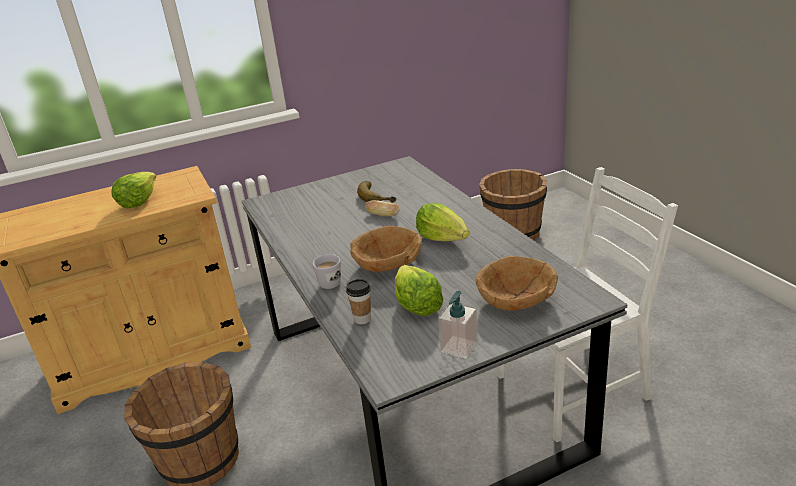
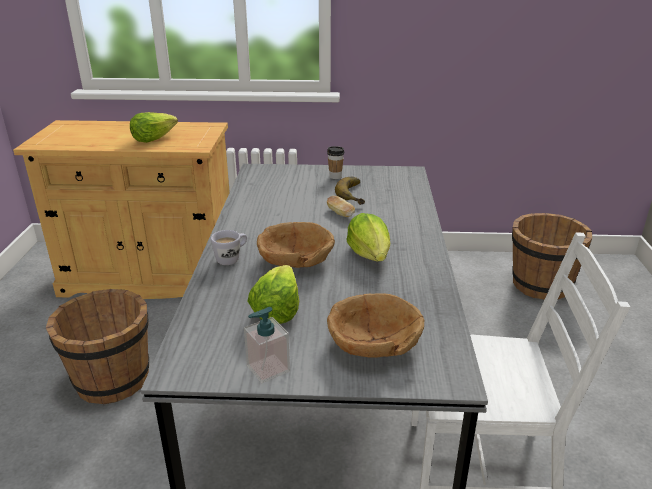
camera: 25 degrees right, 0 degrees up
cup [346,279,371,324] -> cup moved to [327,146,344,179]

